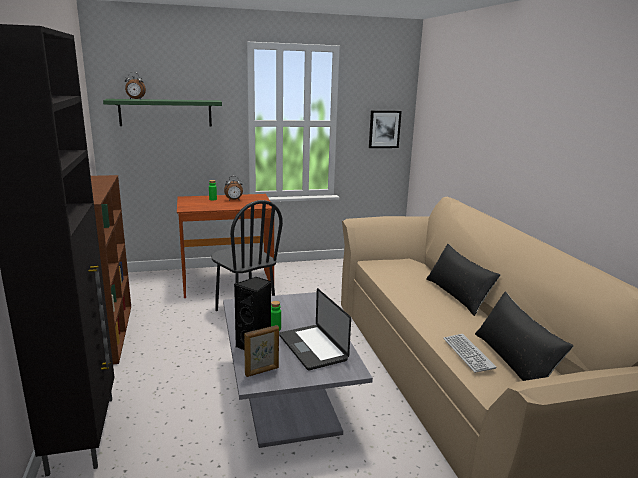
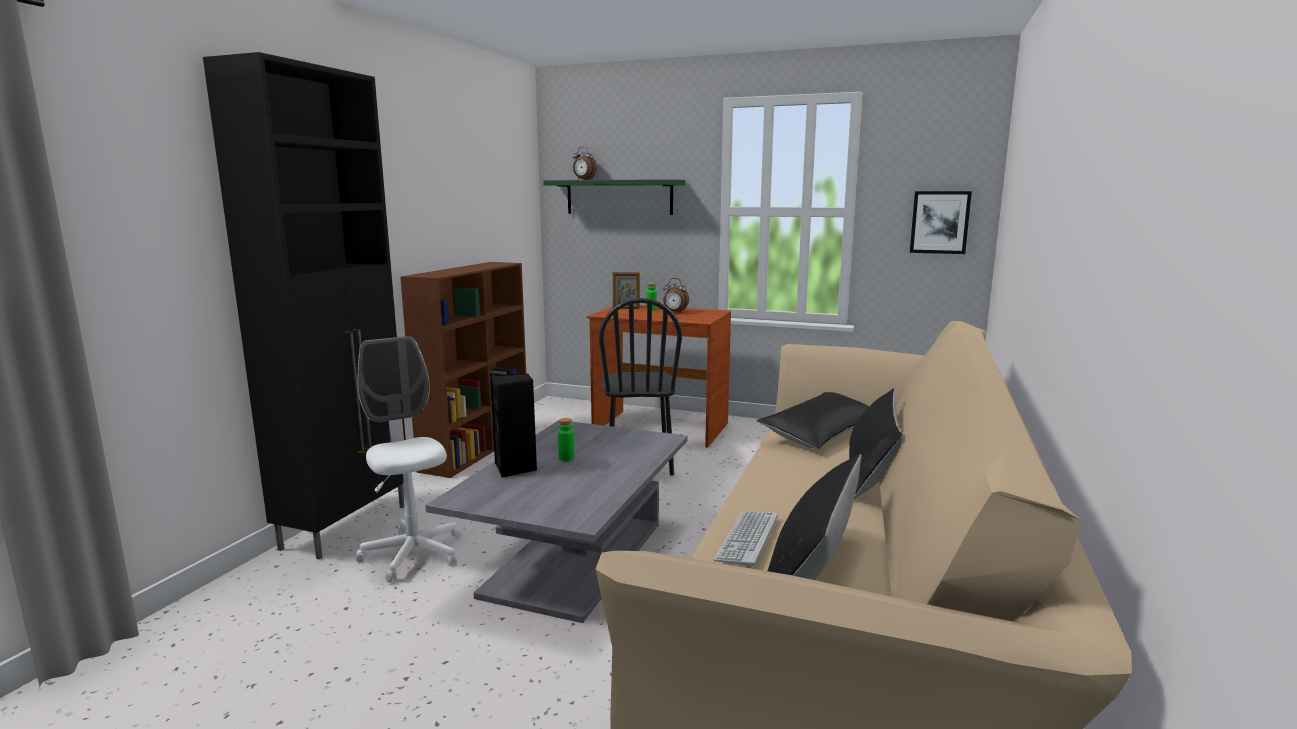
camera: 35 degrees right, 5 degrees down
picture frame [244,325,279,377] -> picture frame moved to [613,272,640,309]
laptop [279,288,351,370] -> none
none -> white office chair [355,336,462,583]
none -> black pillow [757,392,869,449]

